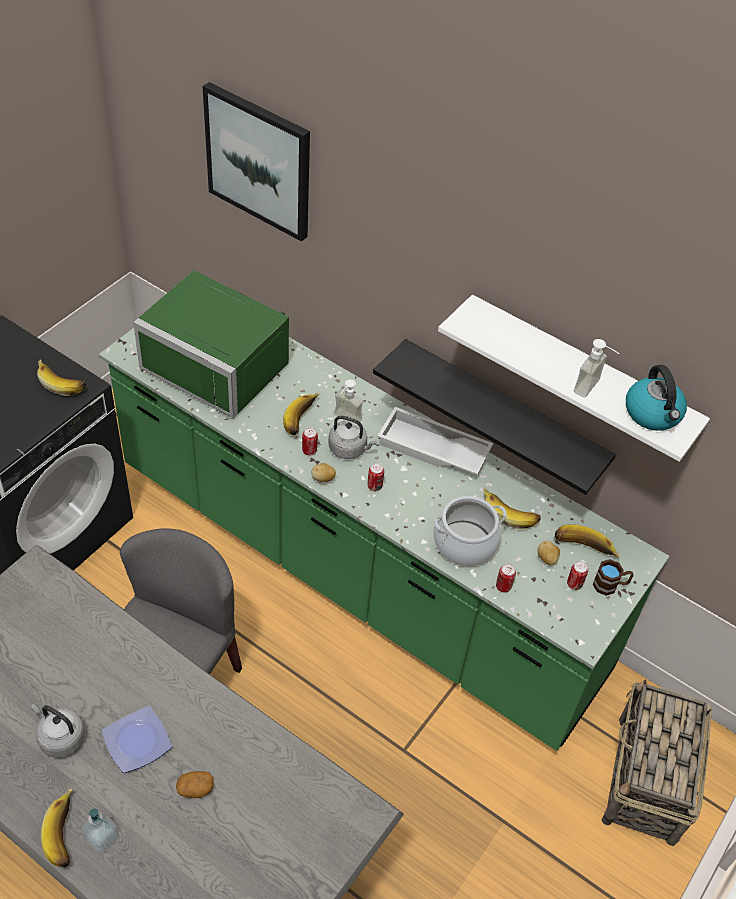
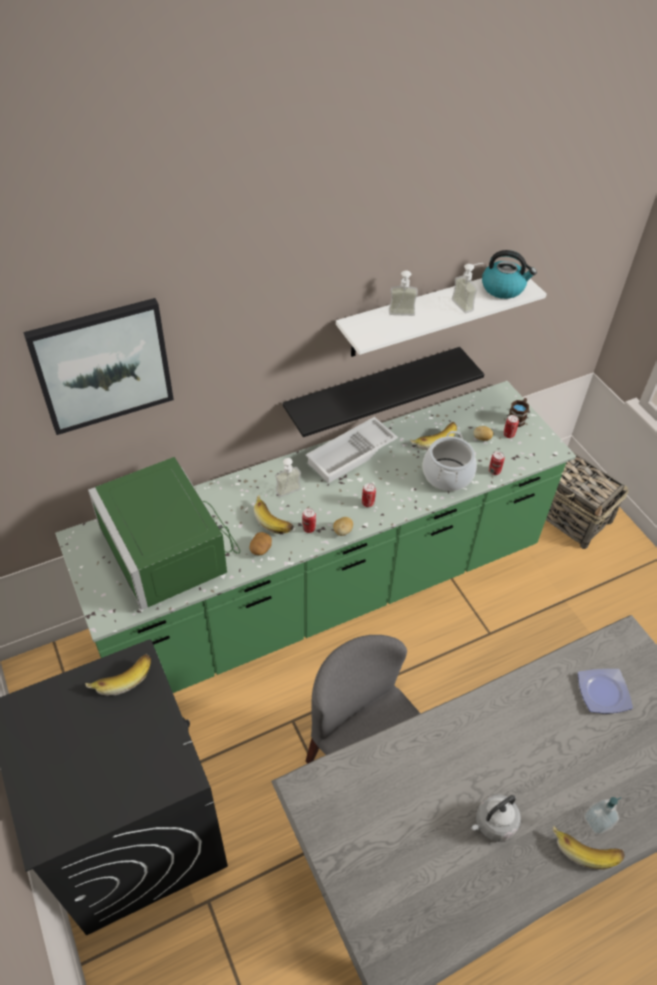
camera: 60 degrees left, 0 degrees up
plate [101,706,172,773] -> plate moved to [578,669,633,714]
green microwave [133,270,289,418] -> green microwave turned 90 degrees clockwise [88,457,240,610]
potato [176,771,214,798] -> potato moved to [249,532,272,556]
grey kettle [328,416,376,459] -> none
banana [555,524,620,558] -> none
none -> soap dispenser [389,270,418,316]

